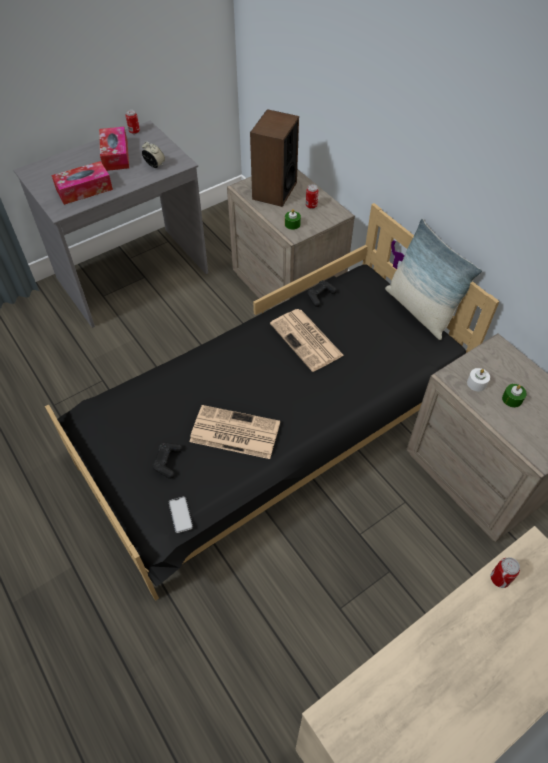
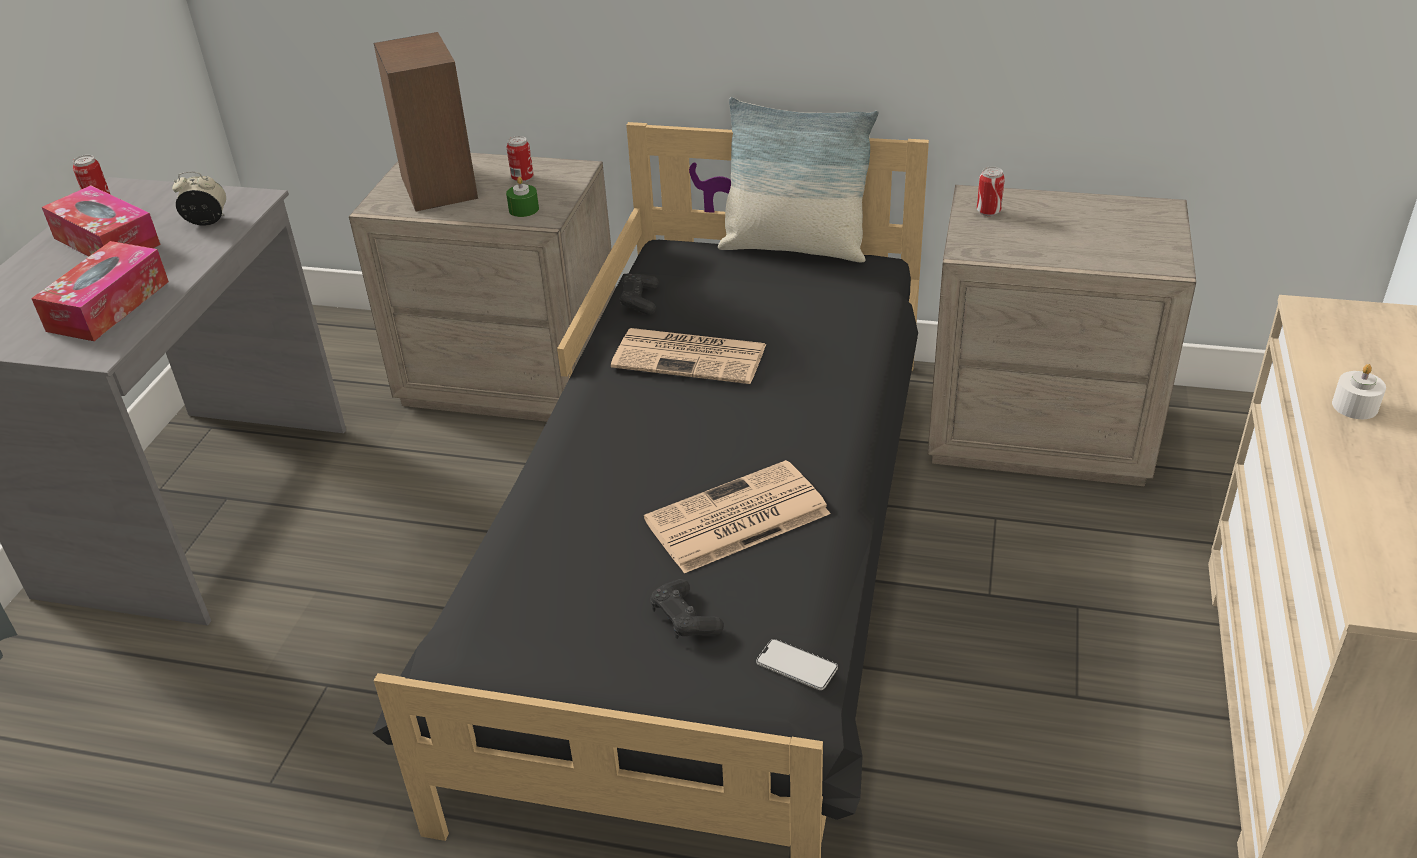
camera: 40 degrees left, 15 degrees down
white candle [467,368,490,391] -> white candle moved to [1332,364,1386,419]
can [491,557,520,588] -> can moved to [977,166,1005,216]
green candle [502,384,527,408] -> none

